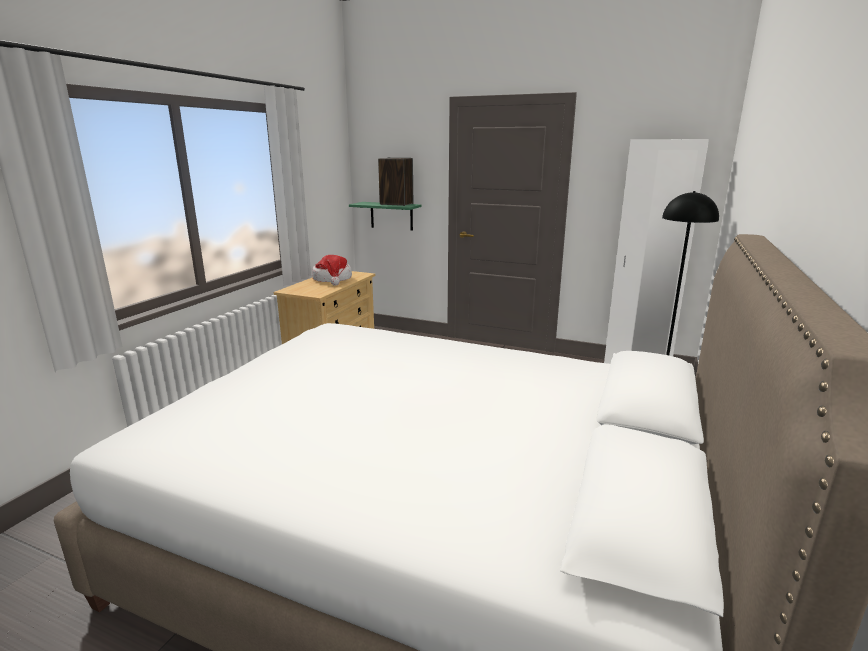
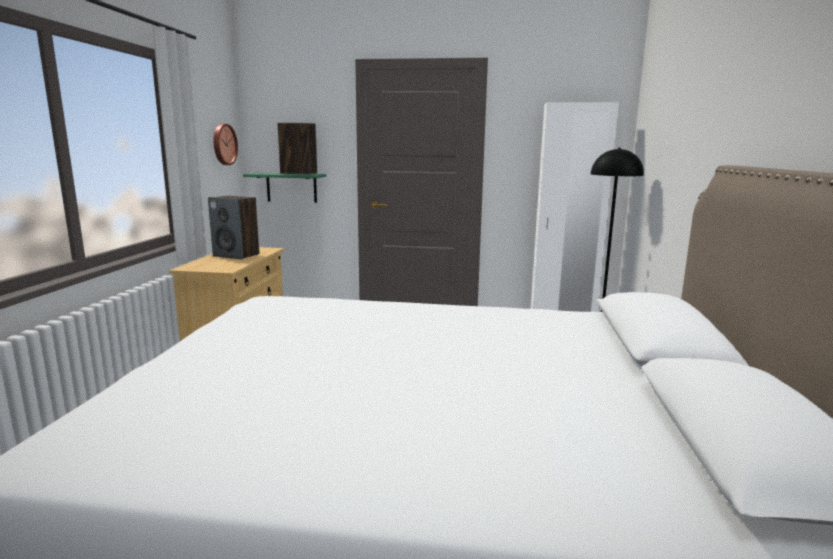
camera: 15 degrees left, 5 degrees down
hat [312,255,352,286] -> speaker [208,196,260,259]
none -> wall clock [214,124,238,165]

